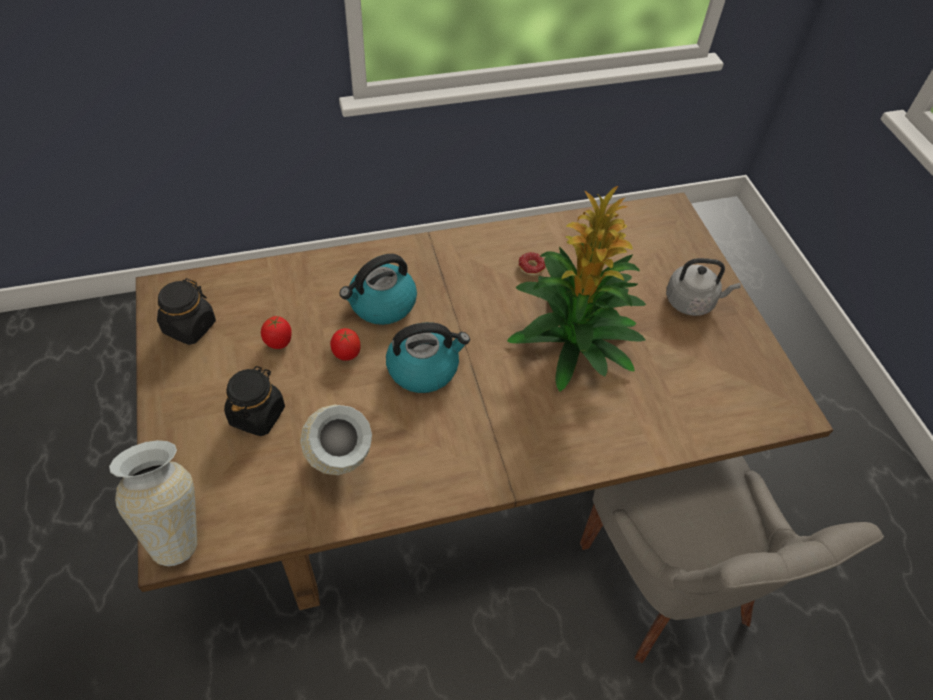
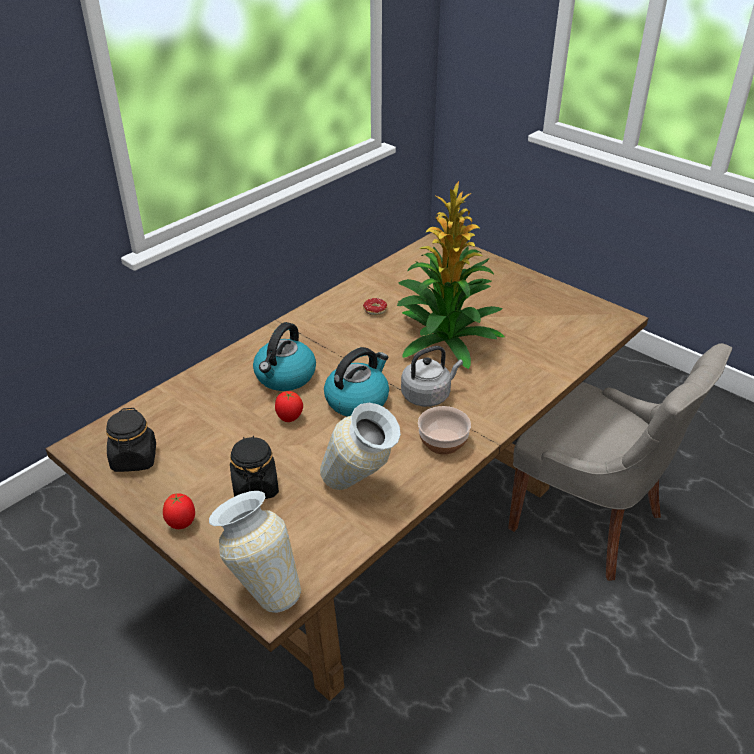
camera: 30 degrees left, 15 degrees down
tomato [261,316,292,349] -> tomato moved to [163,493,195,529]
grey kettle [666,258,741,316] -> grey kettle moved to [401,346,463,407]
none -> bowl [418,406,471,454]

